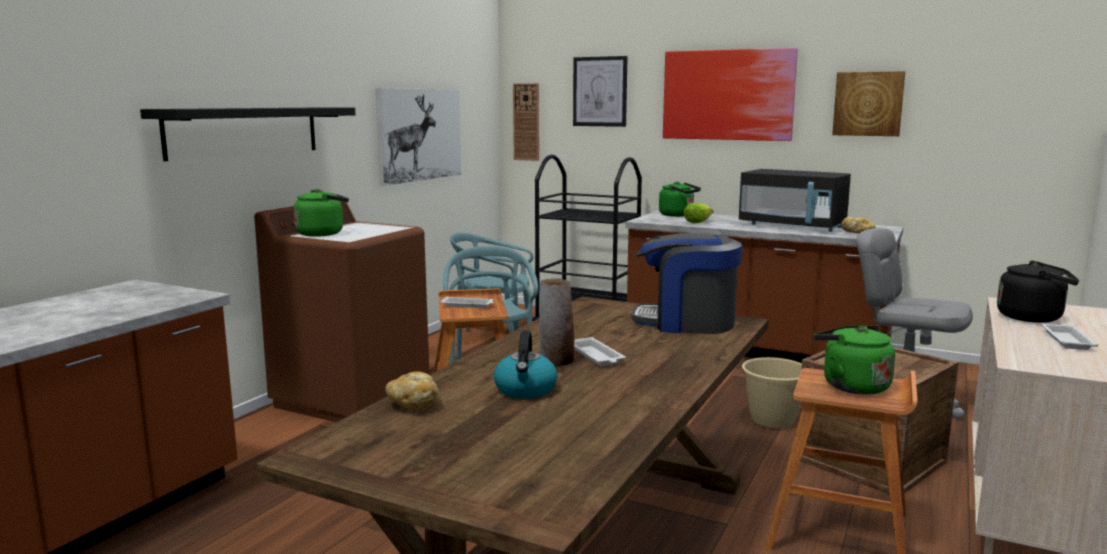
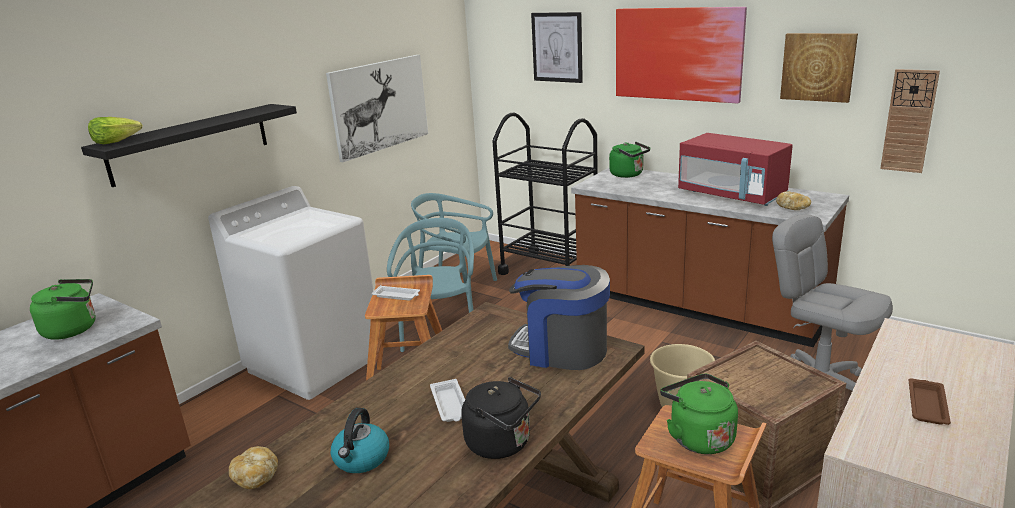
camera: 10 degrees right, 10 degrees up
brown washing machine [254,201,430,422] -> white washing machine [208,186,374,400]
green kettle [294,189,349,237] -> green kettle moved to [30,279,96,340]
wall clock [513,83,539,161] -> wall clock moved to [880,69,940,173]
vase [539,278,574,366] -> none
lettuce [684,203,714,223] -> lettuce moved to [88,117,142,144]
black microwave [739,169,851,232] -> red microwave [678,133,793,206]
black kettle [997,260,1079,323] -> black kettle moved to [461,377,541,459]
white tray [1041,324,1098,350] -> brown tray [909,379,951,425]

